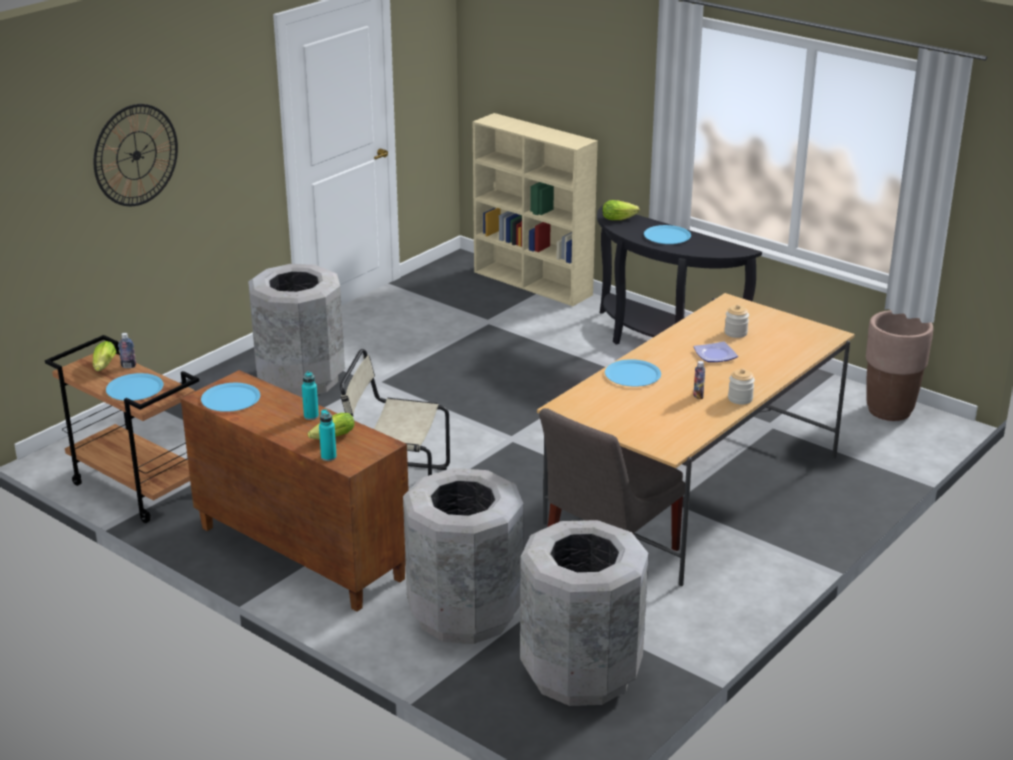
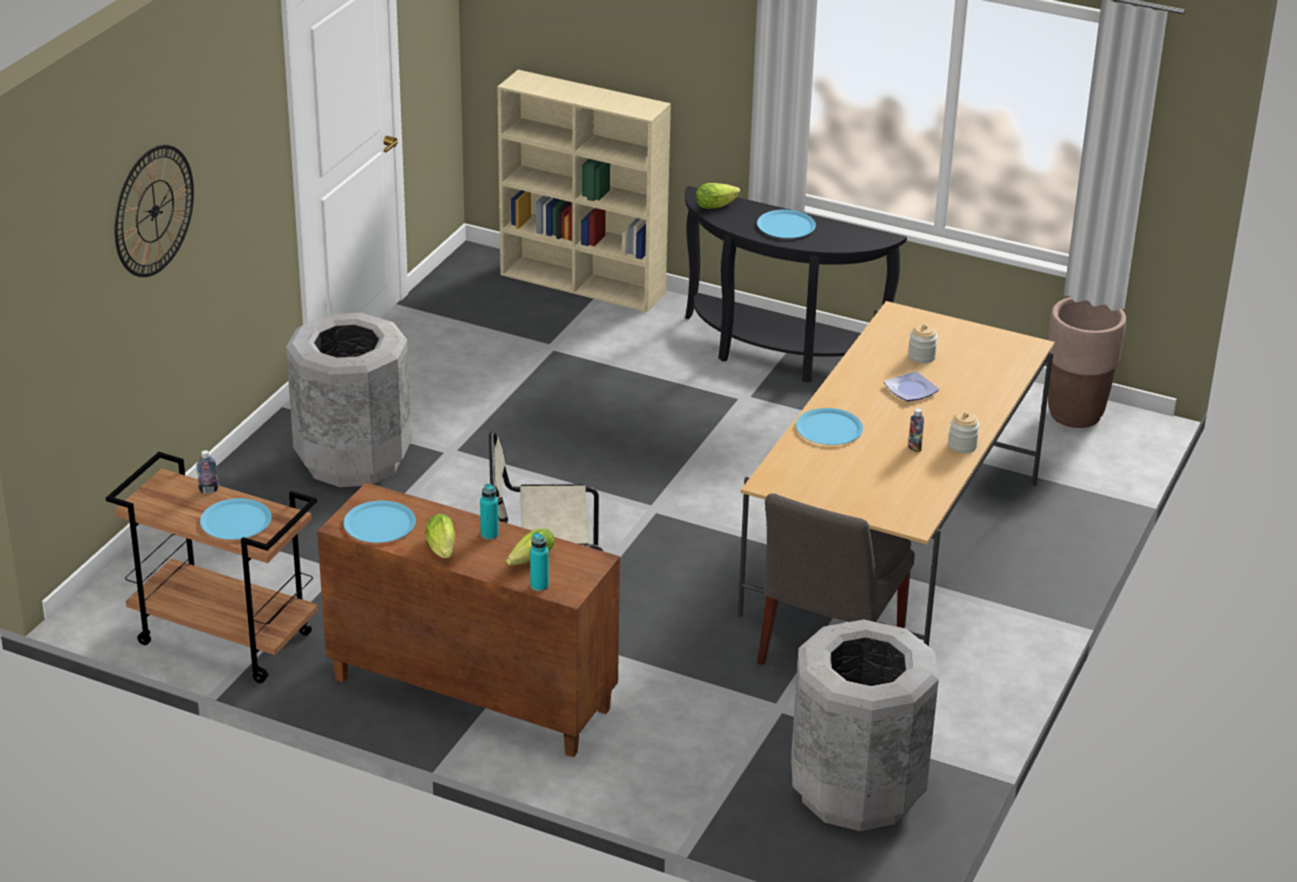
camera: 15 degrees left, 5 degrees up
lettuce [93,341,116,371] -> lettuce moved to [425,514,455,558]
grey trash can [403,468,523,644] -> none

